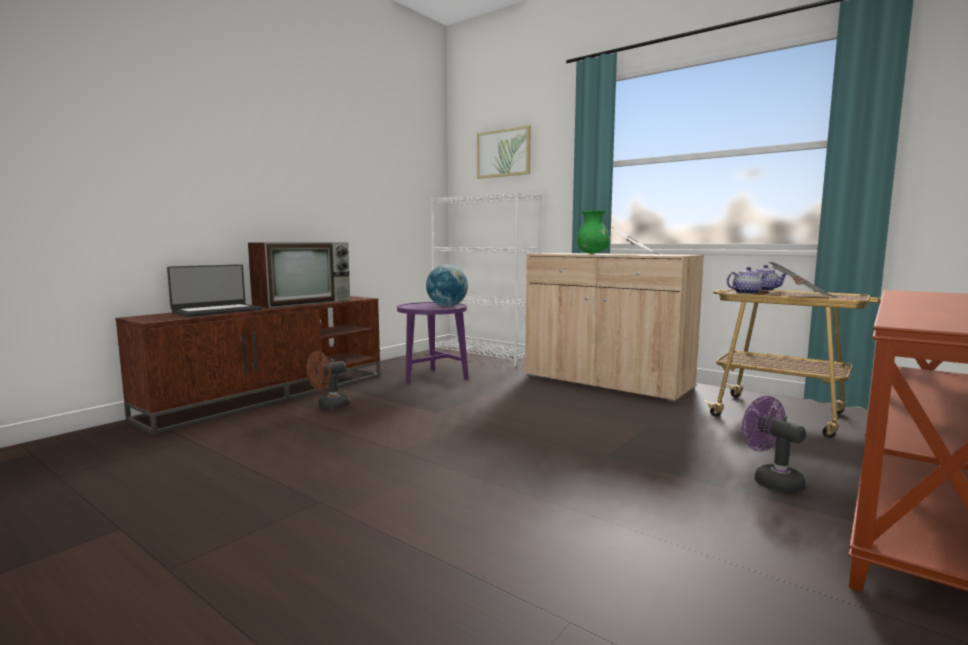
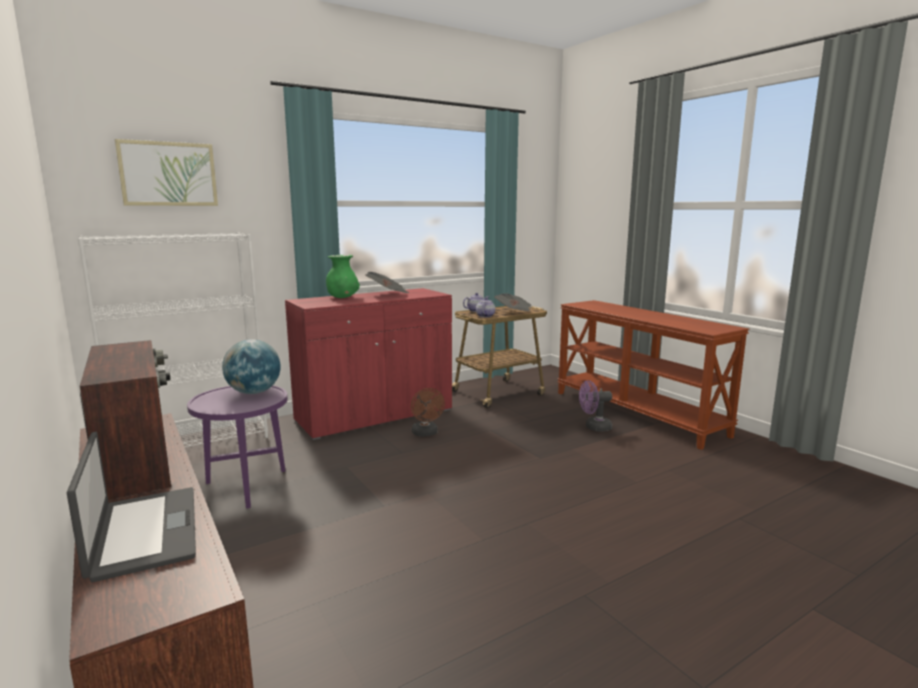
camera: 70 degrees left, 5 degrees up
brown fan [306,351,350,409] -> brown fan moved to [411,388,445,437]
beige cabinet [525,253,704,403] -> red cabinet [285,288,452,440]

